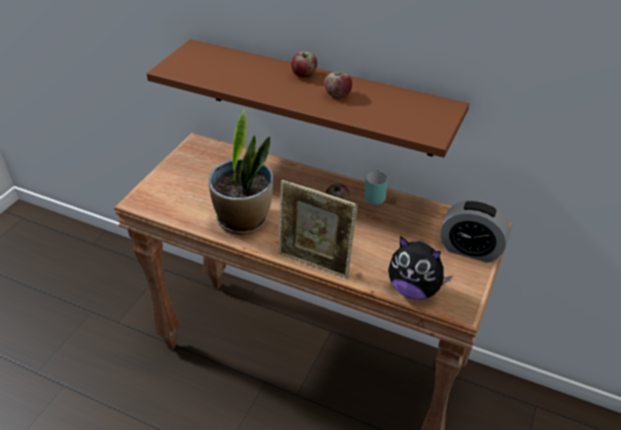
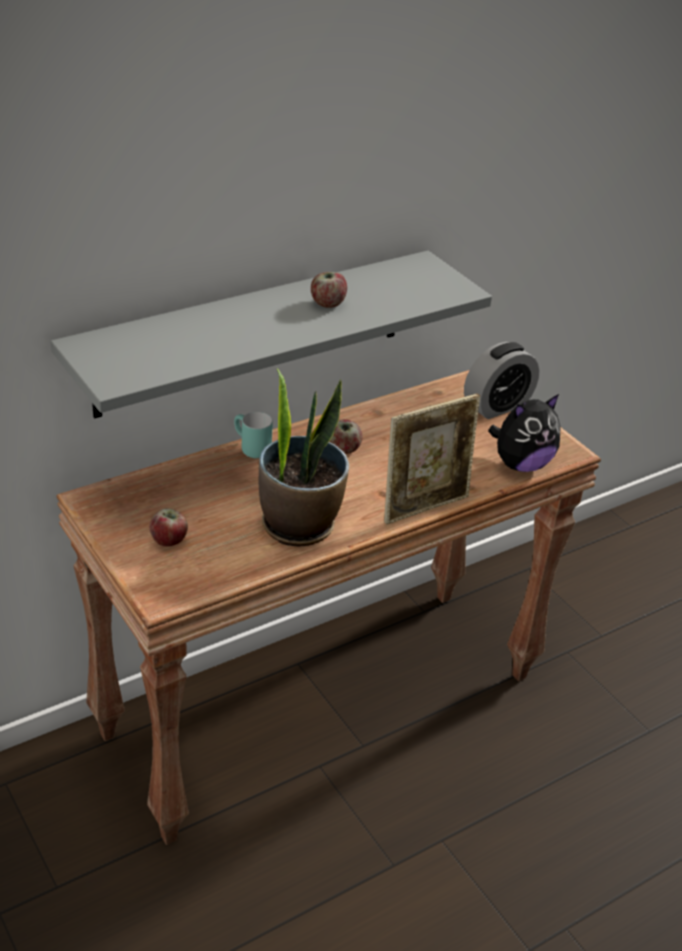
camera: 60 degrees left, 5 degrees down
brown shelf [146,39,469,158] -> grey shelf [50,251,492,418]
apple [291,52,317,78] -> apple moved to [150,508,188,547]
turquoise mug [364,170,388,205] -> turquoise mug moved to [234,412,273,458]

